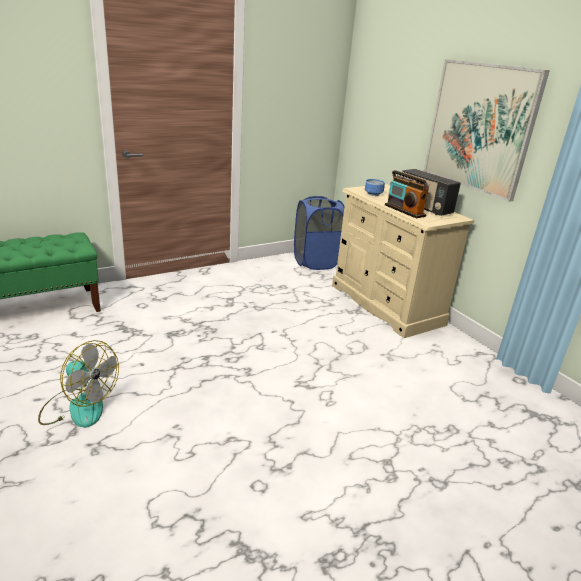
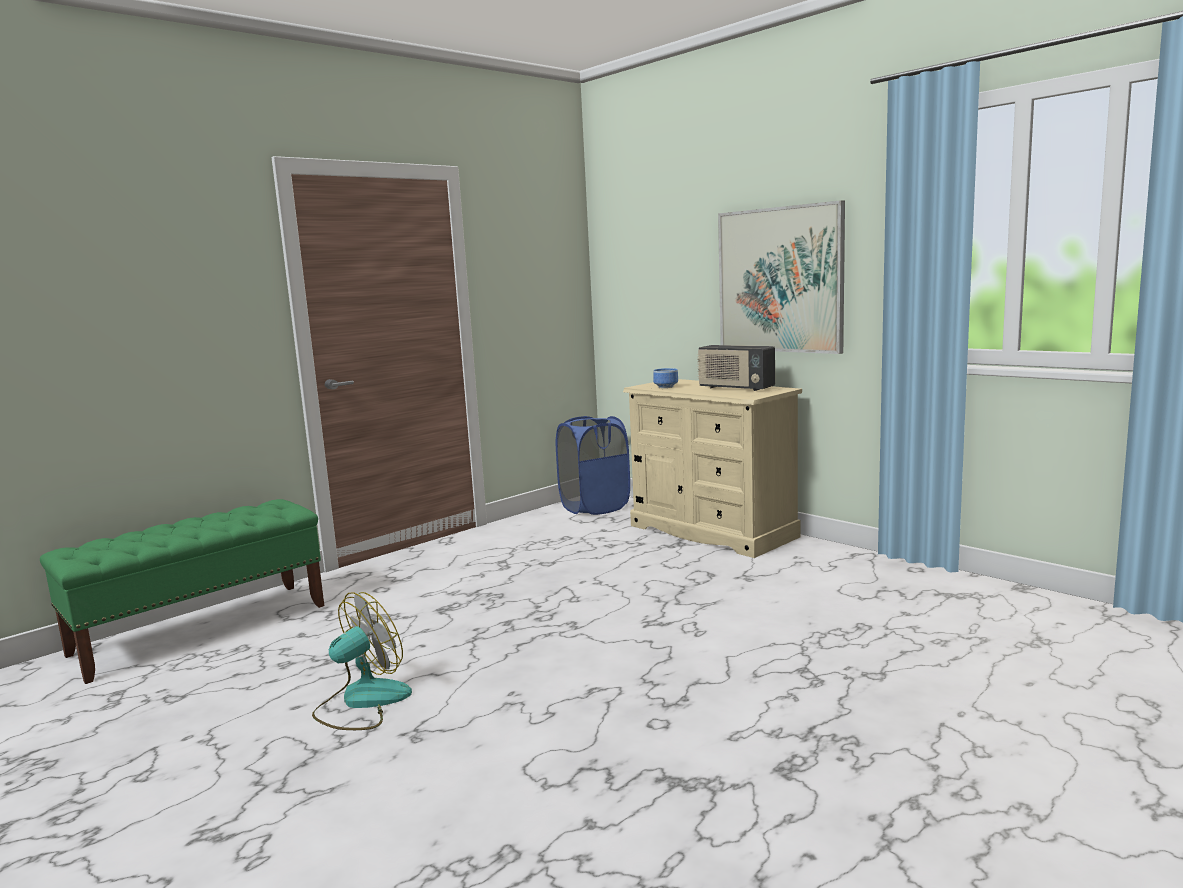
camera: 10 degrees left, 15 degrees down
fan [38,340,119,428] -> fan turned 60 degrees counterclockwise [312,592,412,730]
radio [385,170,429,218] -> none

